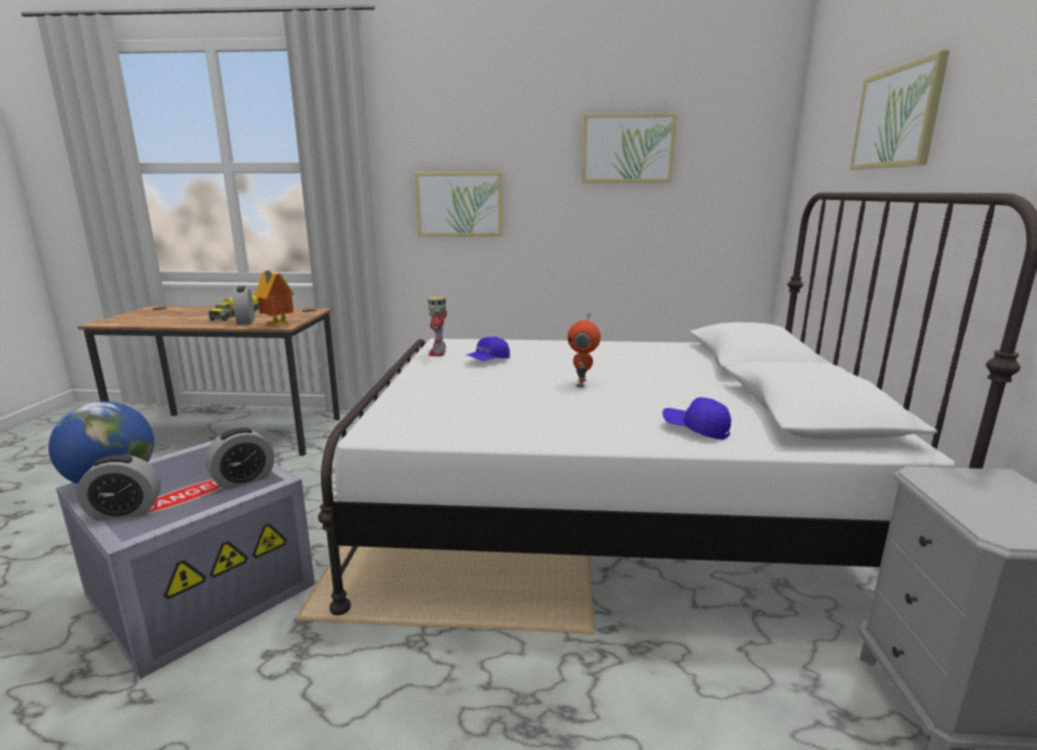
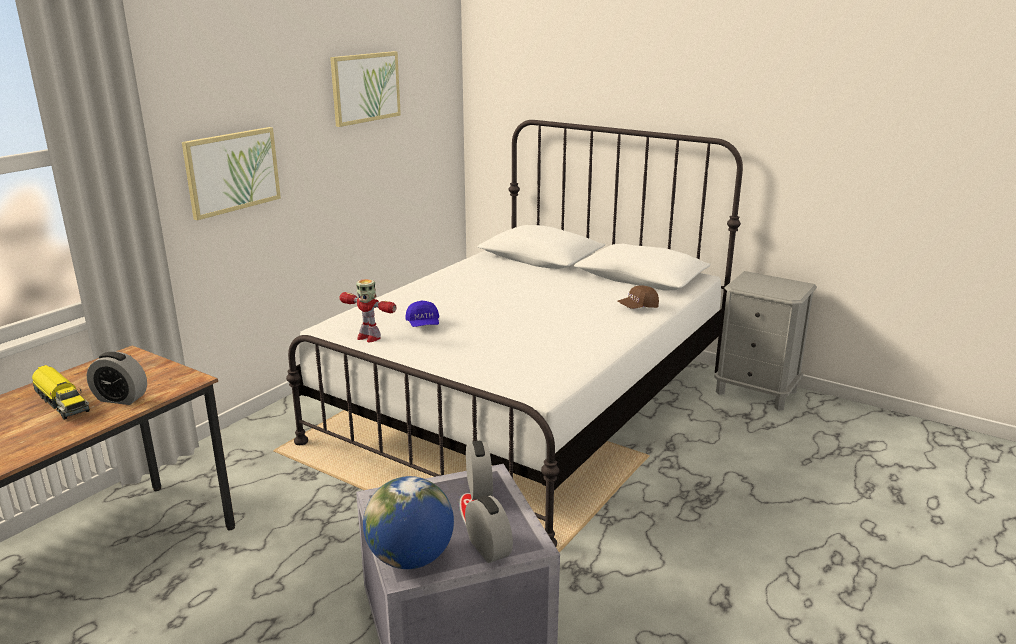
camera: 60 degrees left, 5 degrees up
alarm clock [76,455,161,521] -> alarm clock turned 45 degrees counterclockwise [465,495,513,563]
toy house [255,271,294,326] -> none
toy robot [567,313,601,388] -> none
blue cap [662,397,731,440] -> brown cap [618,285,659,309]
picture [850,50,949,170] -> none

